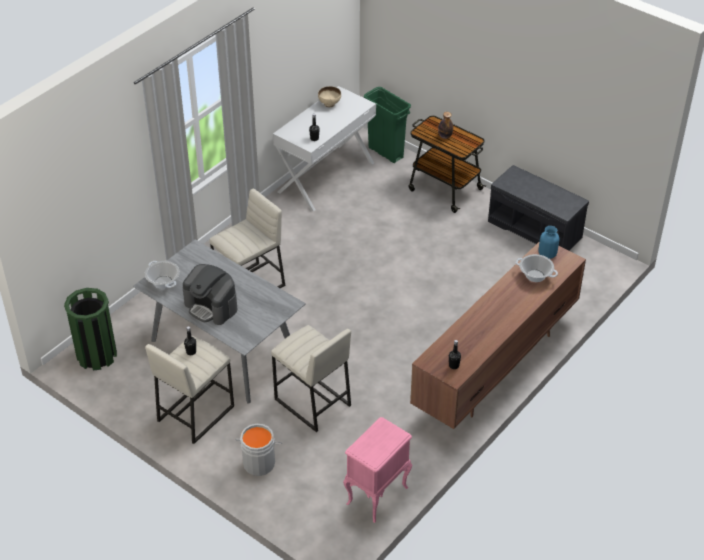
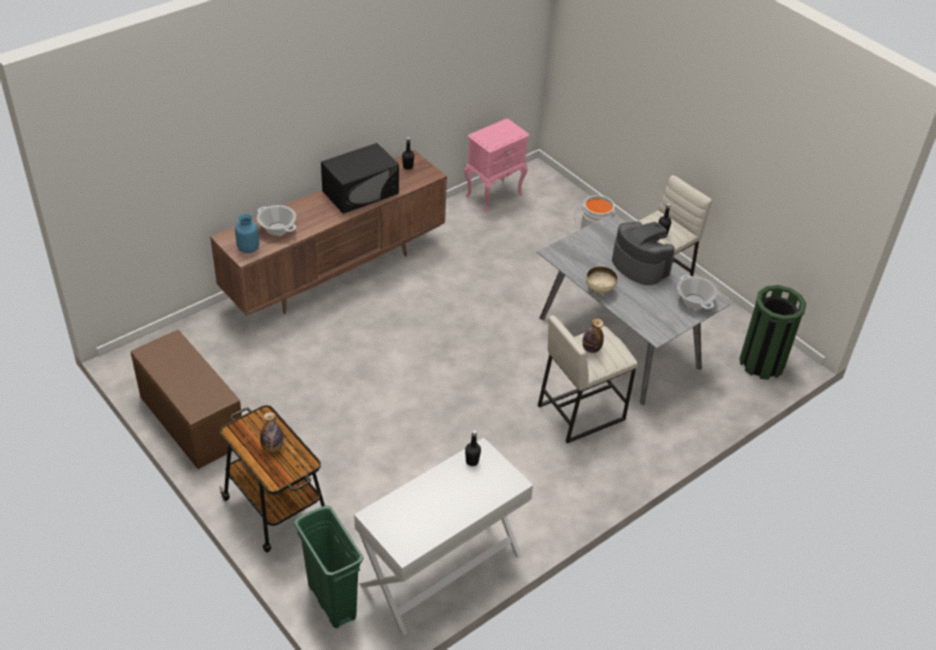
camera: 170 degrees left, 0 degrees up
beige stool [271,325,351,432] -> none
beige bowl [318,86,341,108] -> beige bowl moved to [586,266,618,296]
grey bench [488,165,589,251] -> brown bench [131,330,244,469]
none -> black microwave [321,143,399,214]
none -> bottle [582,318,604,353]

